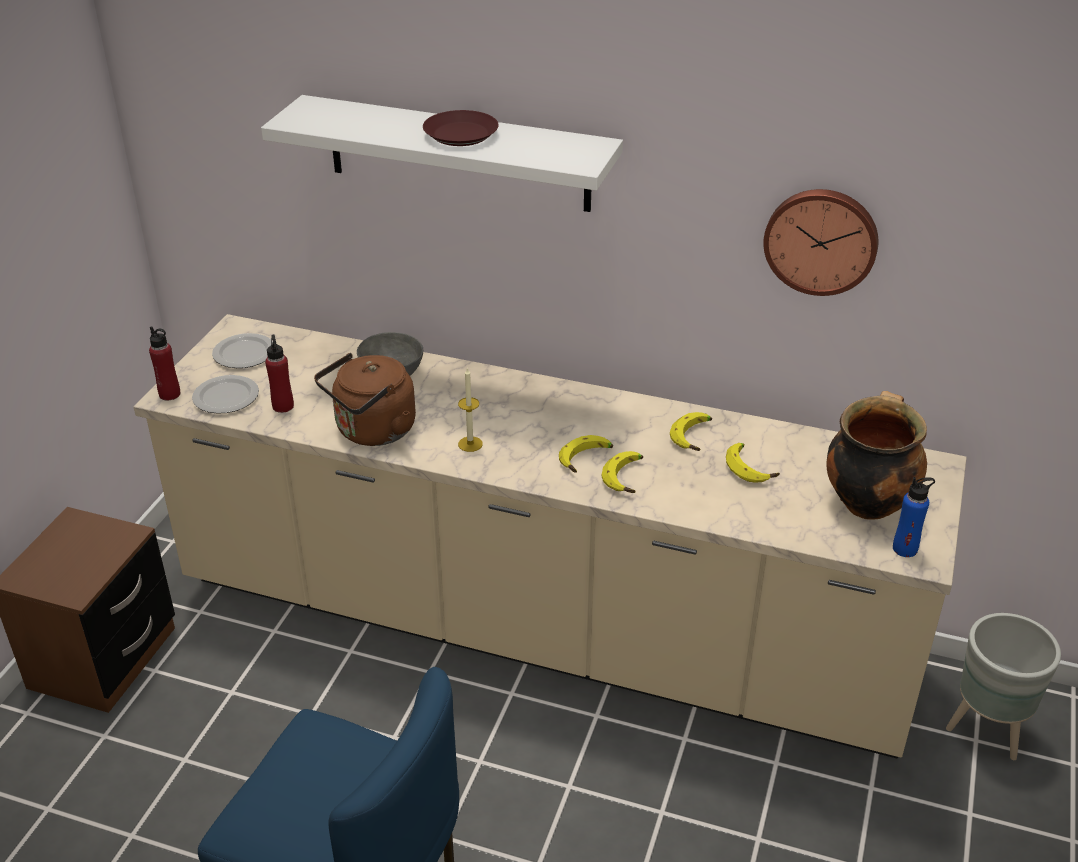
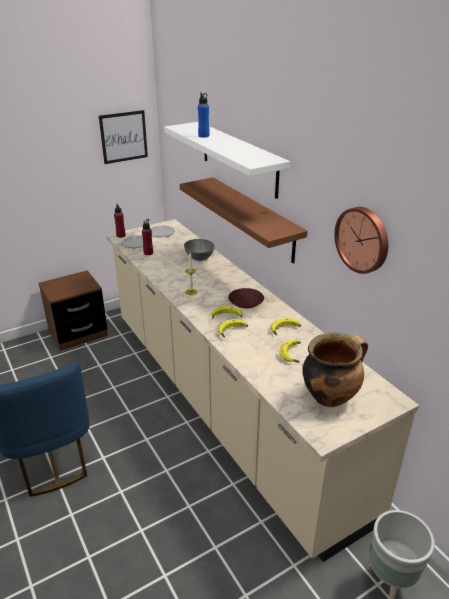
camera: 40 degrees right, 5 degrees down
brown kettle [314,353,416,446] -> none
brown plate [423,110,499,146] -> brown plate moved to [228,288,264,308]
blue bottle [893,477,935,557] -> blue bottle moved to [198,93,210,137]
none -> picture [99,110,148,164]
none -> brown shelf [180,177,307,264]

